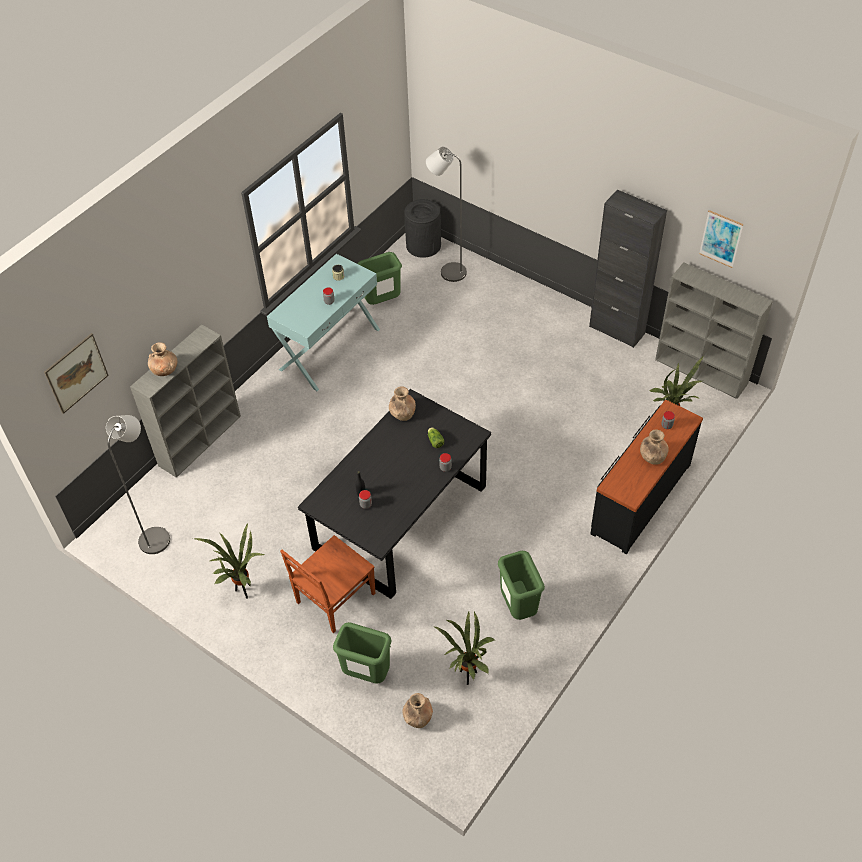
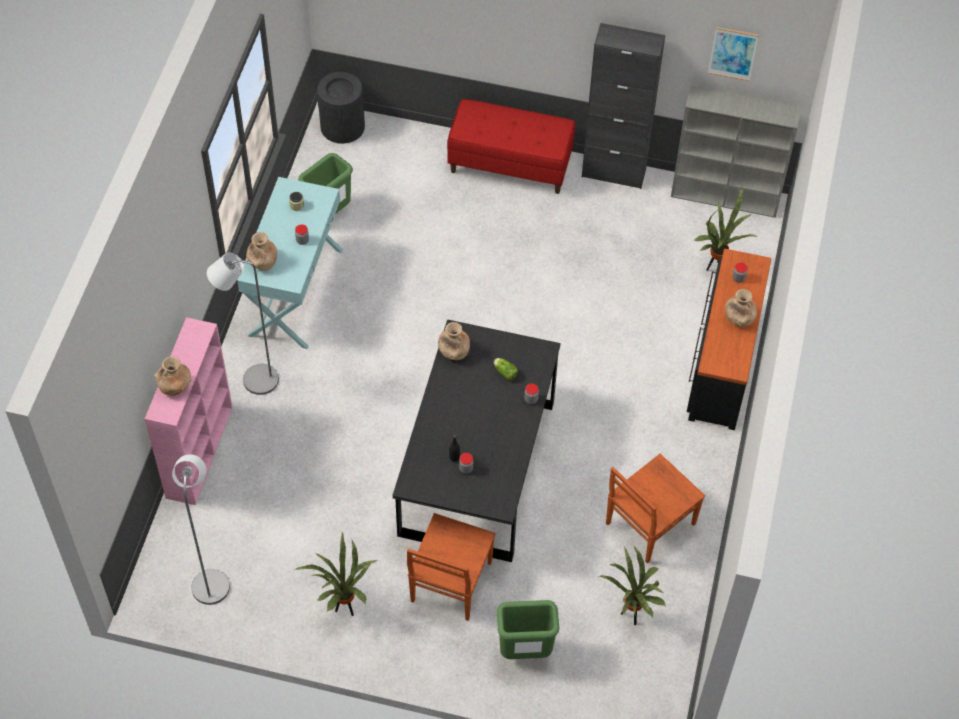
camera: 25 degrees left, 5 degrees up
picture [44,333,109,414] -> none
grey bookcase [130,325,241,478] -> pink bookcase [145,317,232,505]
brown vase [403,693,433,728] -> brown vase moved to [246,232,277,271]
grey floor lamp [426,147,467,282] -> grey floor lamp moved to [207,253,279,395]
green trash can [498,551,545,620] -> brown chair [606,454,705,563]
none -> red bench [447,99,576,194]

